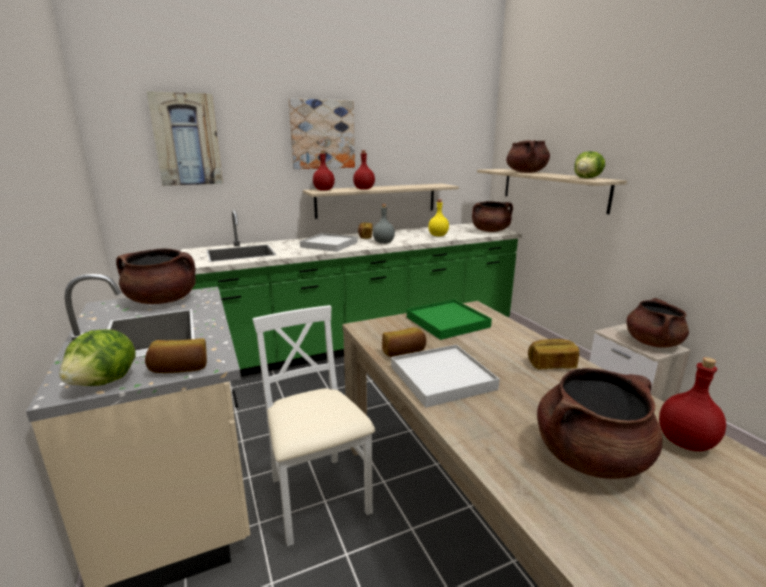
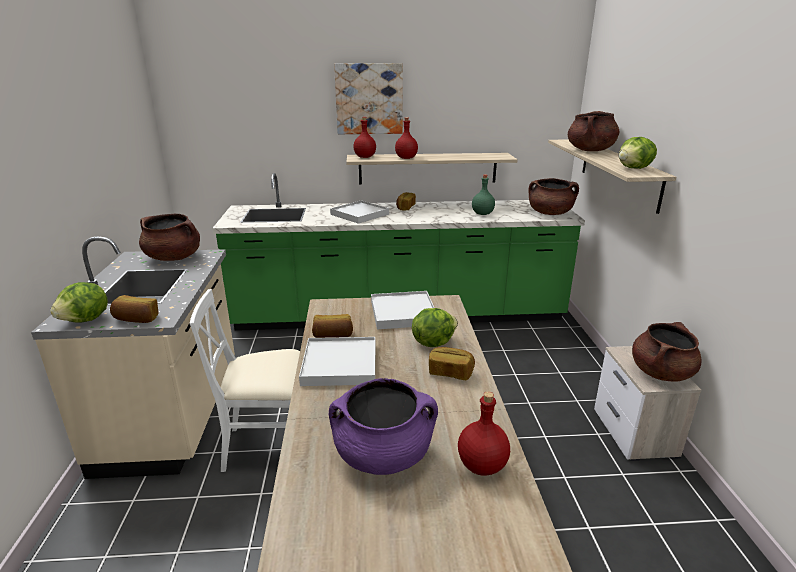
camera: 20 degrees right, 5 degrees up
picture [147,91,223,186] -> none
white chair [252,305,375,547] -> white chair turned 90 degrees counterclockwise [190,289,300,472]
grey bottle [373,204,395,244] -> none
green tray [407,299,492,340] -> white tray [371,291,434,330]
yellow bottle [428,199,449,236] -> green bottle [472,175,495,215]
brown cooking pot [537,368,662,479] -> purple cooking pot [329,378,438,475]
none -> lettuce [412,308,458,347]

